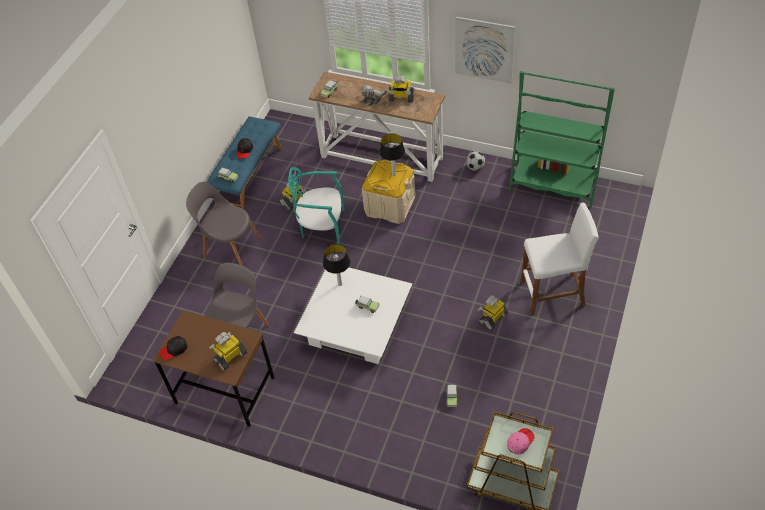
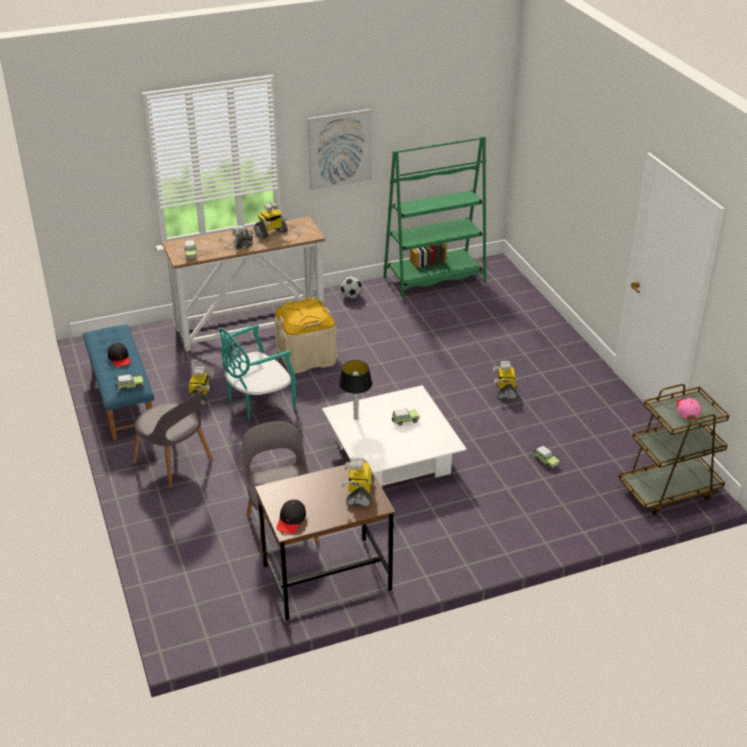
camera: 45 degrees left, 15 degrees down
grey chair [186,182,261,266] -> grey chair turned 120 degrees counterclockwise [133,390,213,488]
table lamp [380,133,405,176] -> none
white stool [521,203,599,315] -> none

